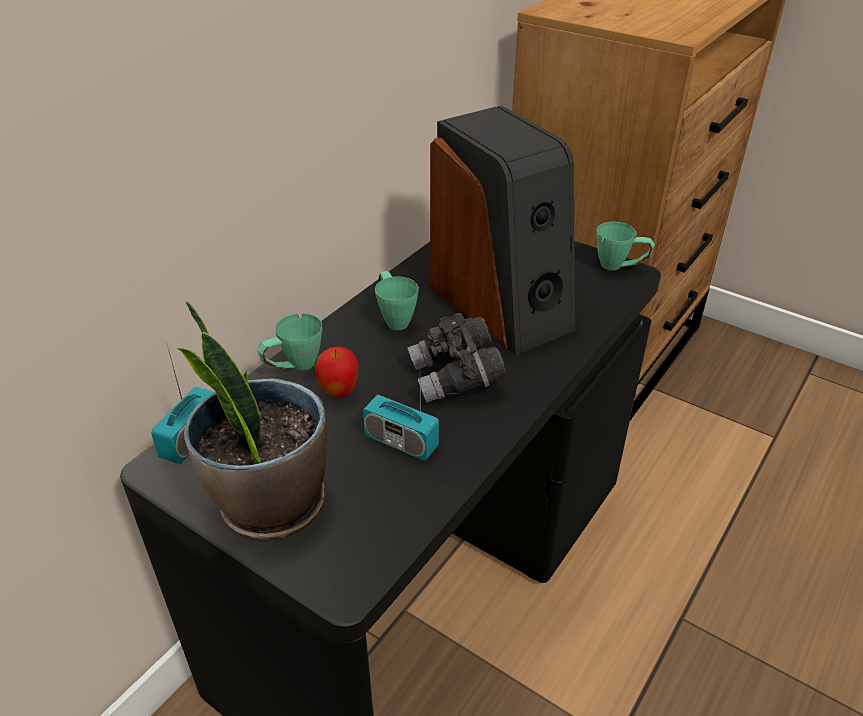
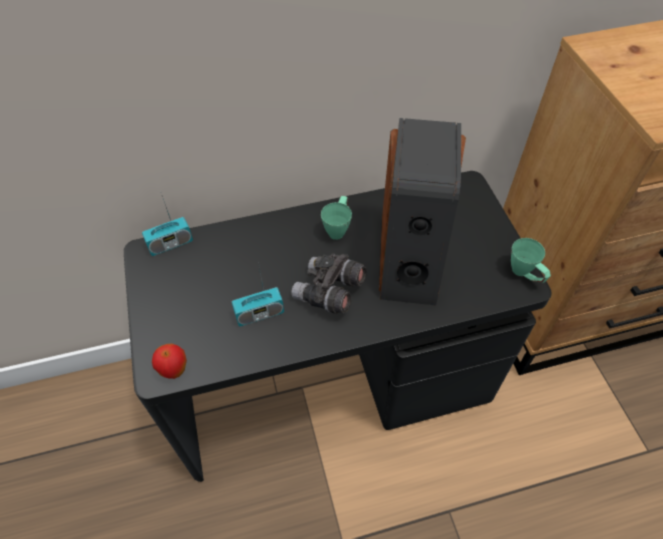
camera: 40 degrees right, 15 degrees up
potted plant [177,301,327,541] -> none
green mug [257,313,322,371] -> none
apple [315,347,358,398] -> apple moved to [152,344,187,379]
radio [363,381,439,461] -> radio turned 90 degrees counterclockwise [232,262,284,326]

